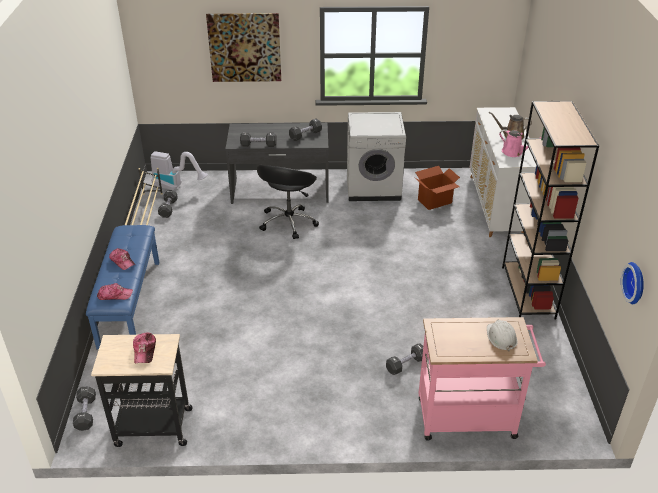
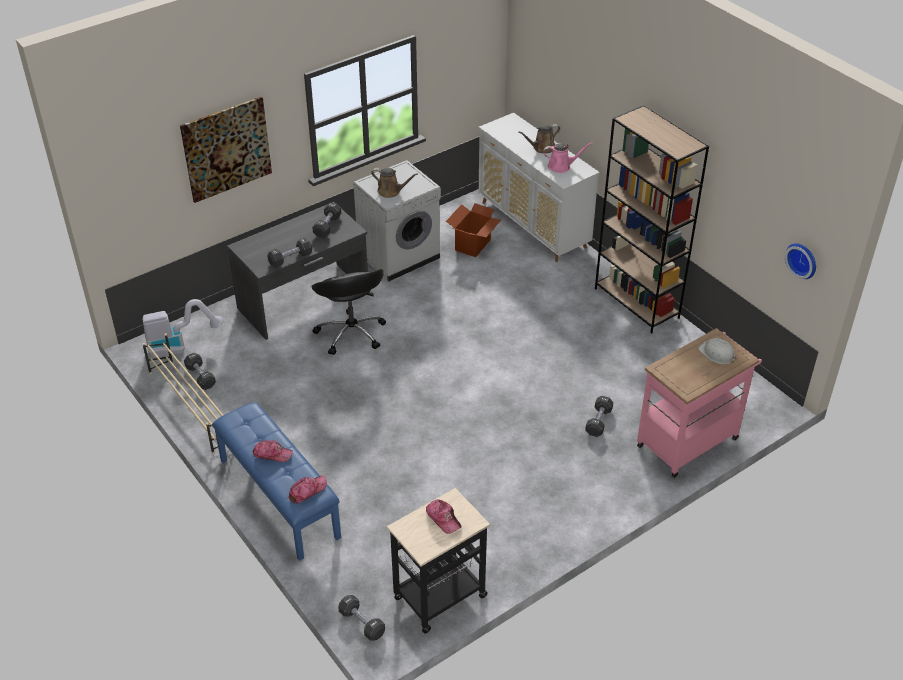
camera: 35 degrees left, 5 degrees up
none -> brown watering can [371,168,418,198]

